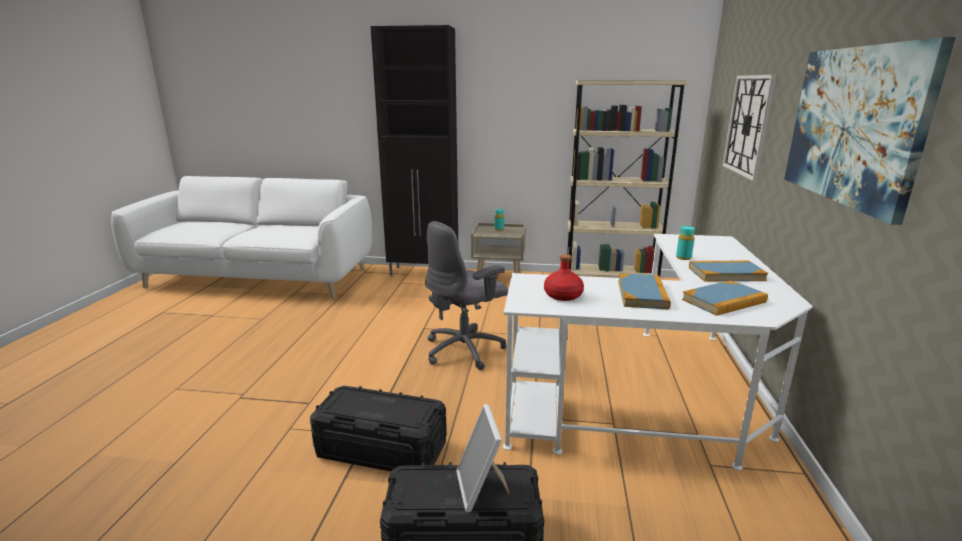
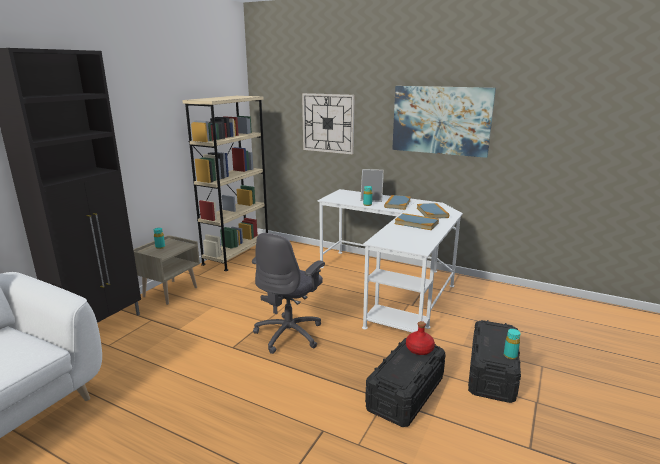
camera: 70 degrees left, 0 degrees up
grey office chair [425,221,508,370] -> grey office chair turned 45 degrees clockwise [252,233,325,354]
picture frame [456,404,510,512] -> picture frame moved to [361,169,384,202]
red bottle [544,254,584,301] -> red bottle moved to [406,321,435,355]
none -> turquoise bottle [504,329,521,359]

